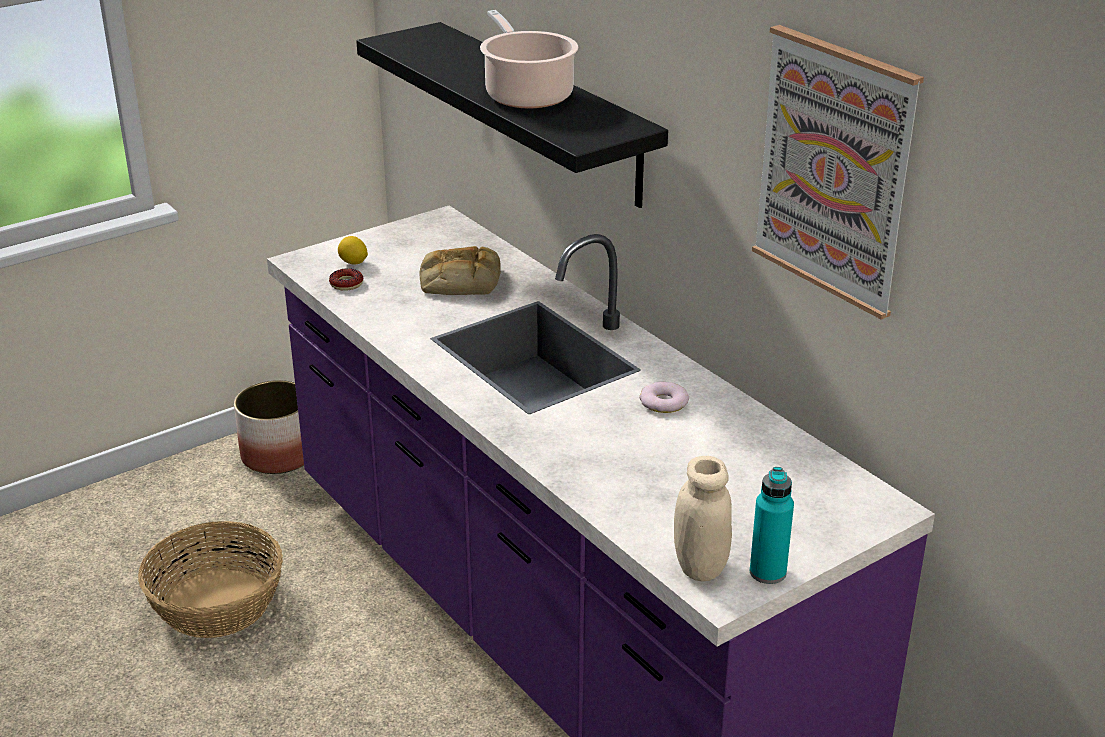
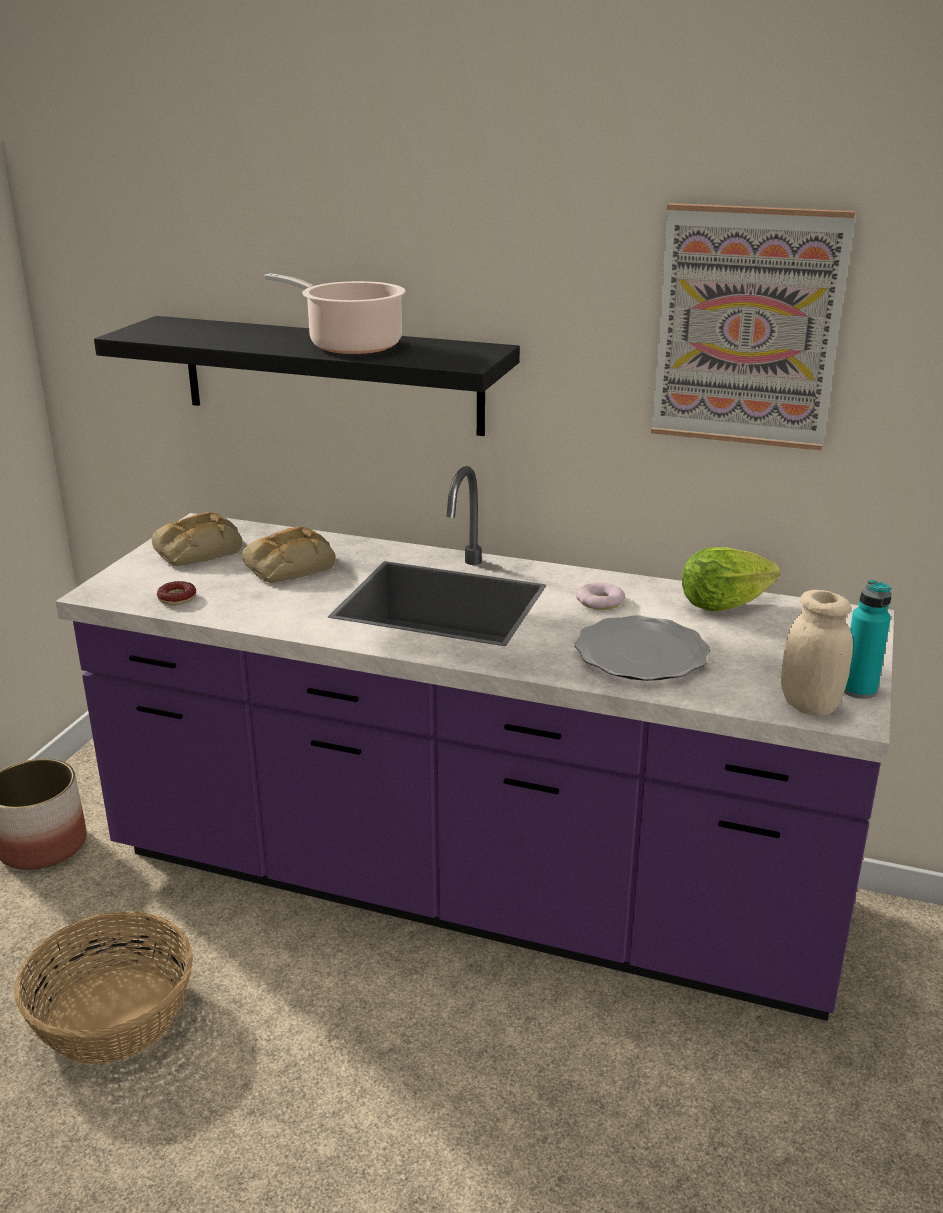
camera: 35 degrees left, 5 degrees down
lemon [338,236,368,265] -> none
none -> bread [152,512,242,566]
none -> plate [574,615,711,681]
none -> lettuce [682,547,780,611]

